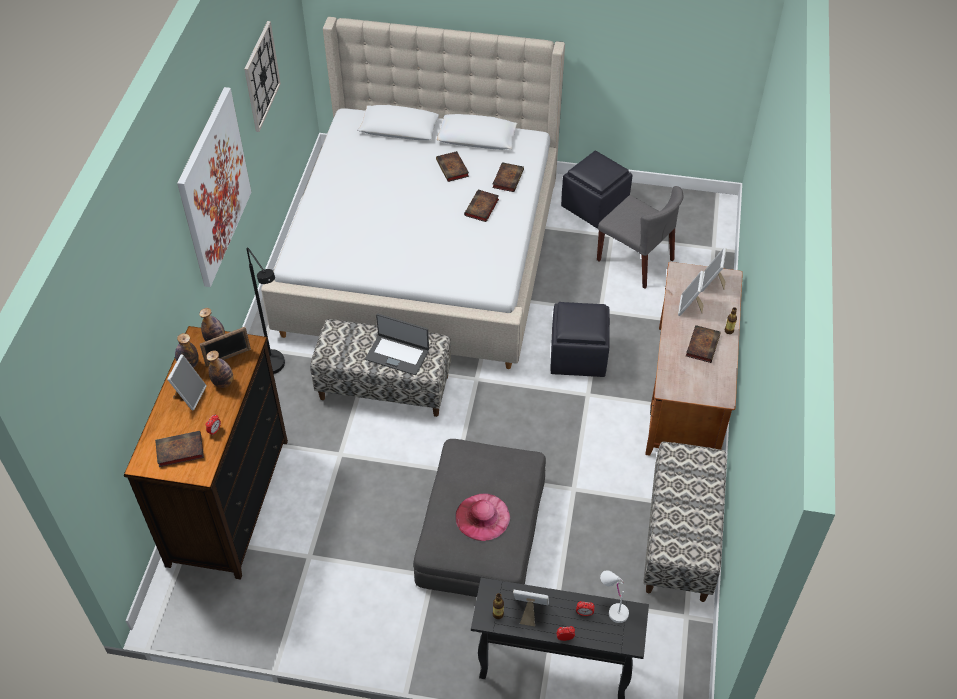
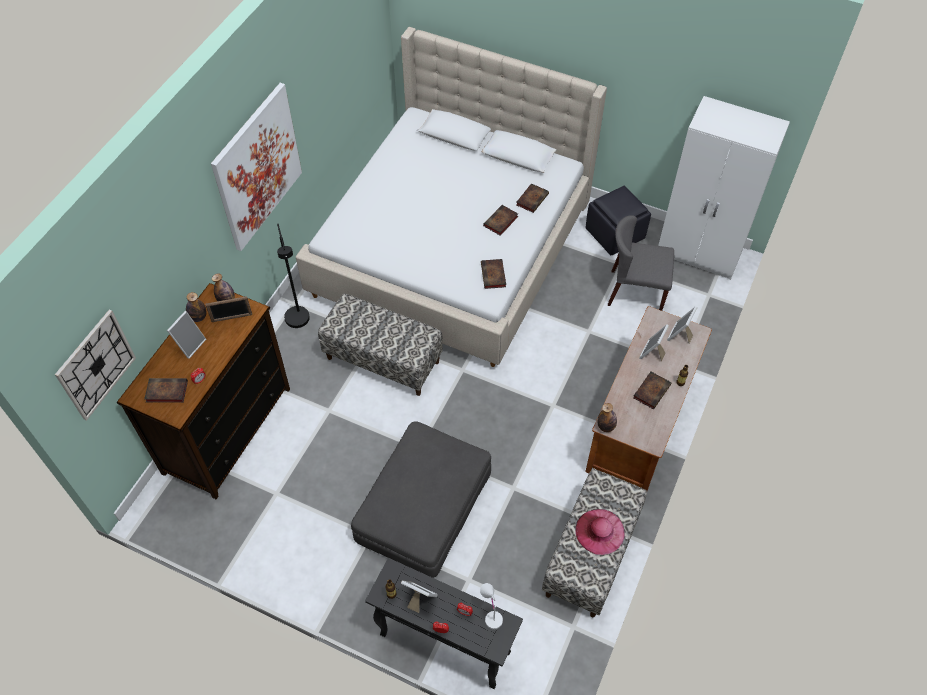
camera: 15 degrees right, 5 degrees up
bottle [206,350,233,388] -> bottle moved to [597,403,617,432]
wall clock [244,21,281,132] -> wall clock moved to [55,310,136,421]
laptop [365,313,429,375] -> none
book [436,151,469,182] -> book moved to [481,259,506,289]
pink hat [456,494,510,541] -> pink hat moved to [575,509,625,555]
black ottoman [551,302,610,377] -> none
grey chair [597,186,683,289] -> grey chair turned 135 degrees clockwise [608,215,674,311]
none -> white wardrobe [658,96,790,280]

